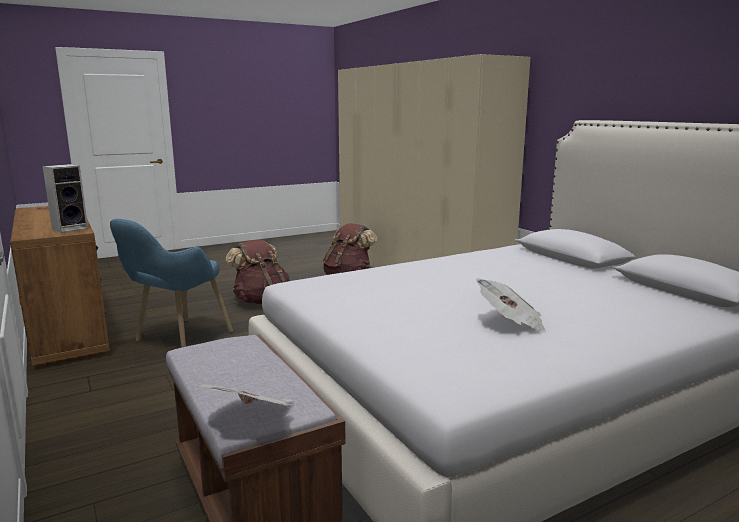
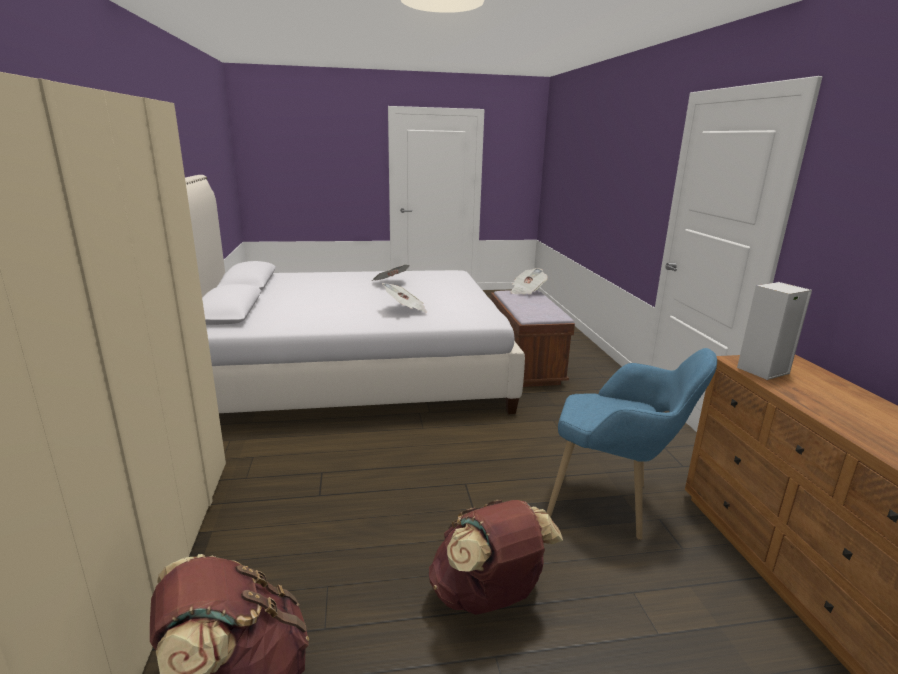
camera: 160 degrees left, 5 degrees up
blue armchair [110,219,233,348] -> blue armchair turned 60 degrees clockwise [546,348,717,540]
none -> newspaper [382,283,427,312]

